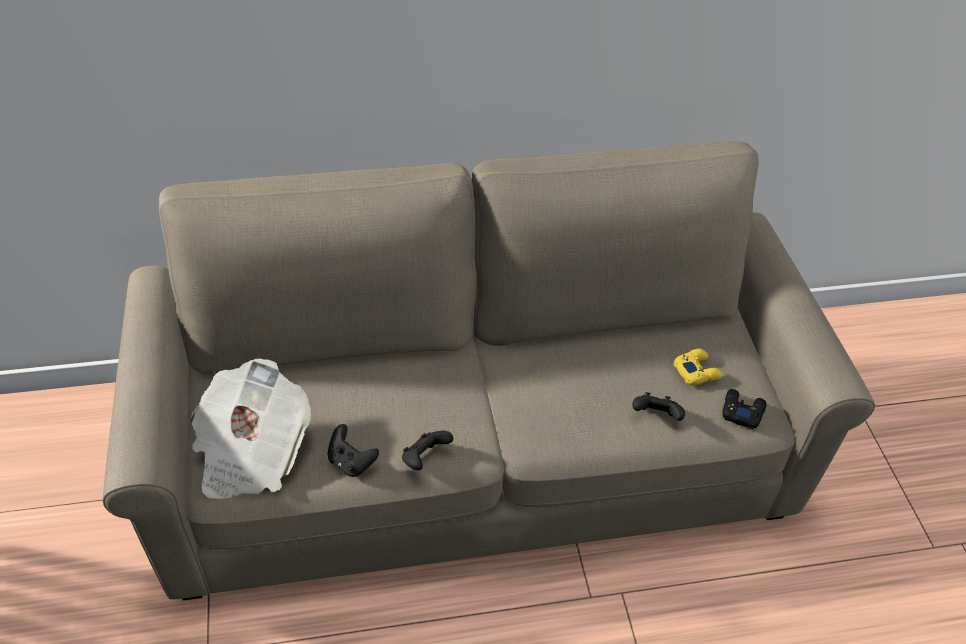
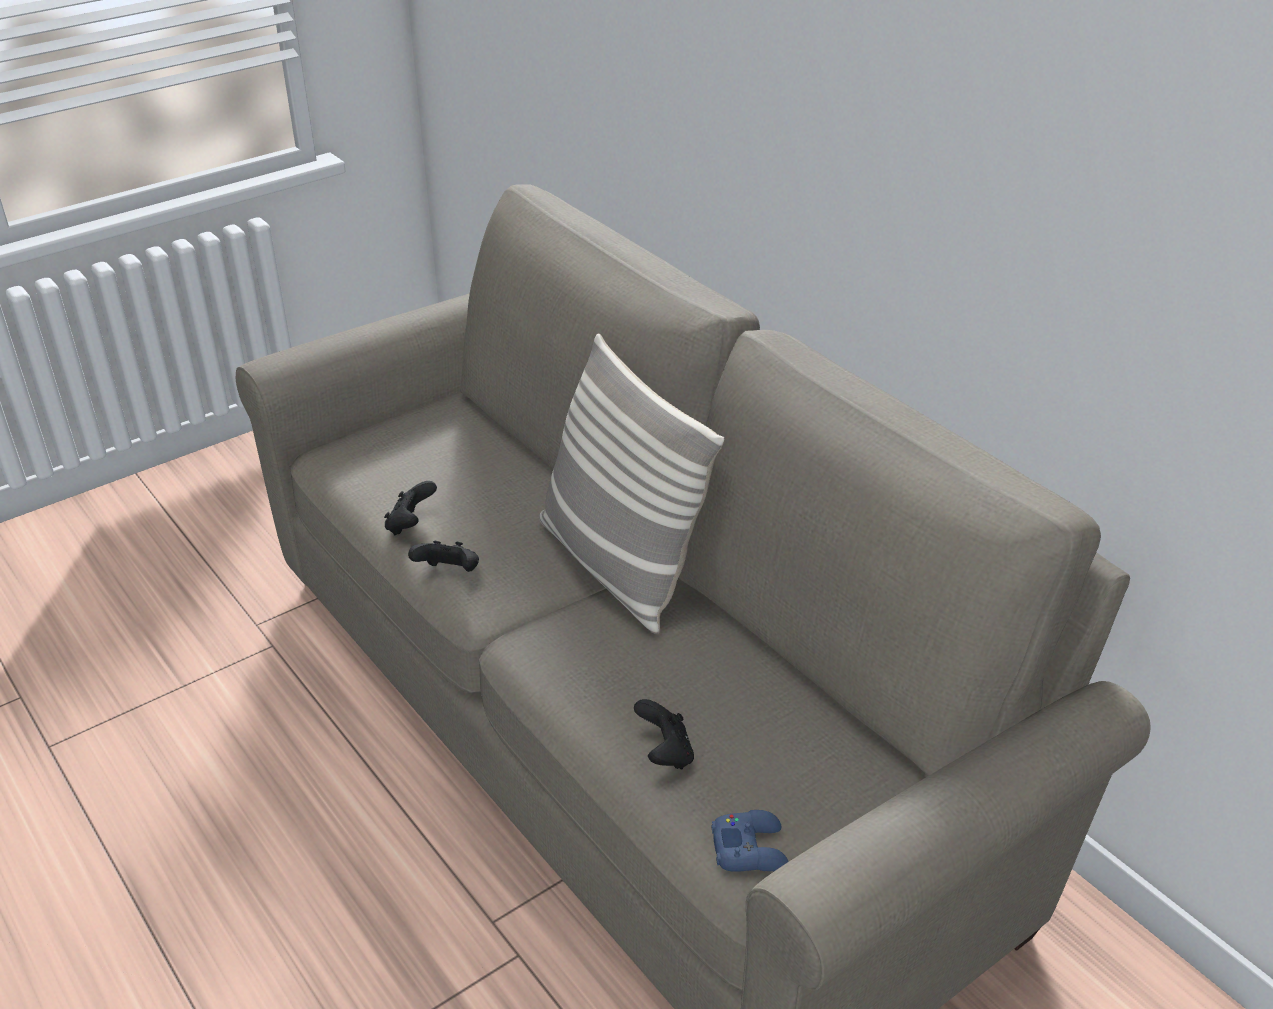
camera: 65 degrees right, 10 degrees down
newspaper [191,359,311,499] -> none
yellow game controller [673,349,723,385] -> none
black game controller [722,389,766,429] -> blue game controller [712,810,789,872]
none -> pillow [539,334,724,634]

